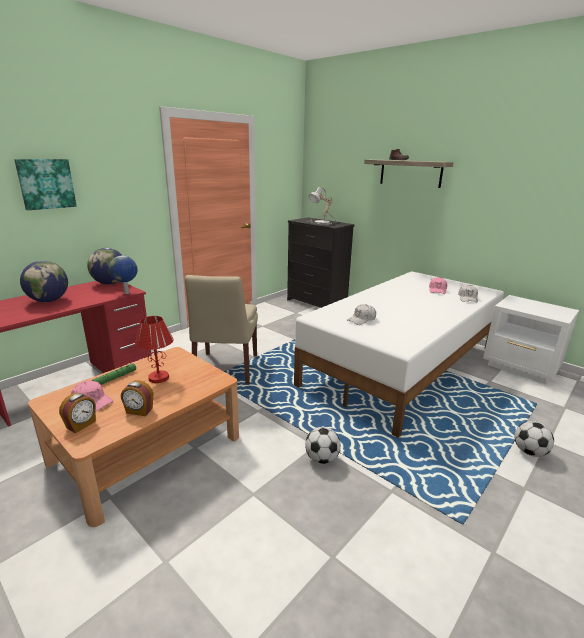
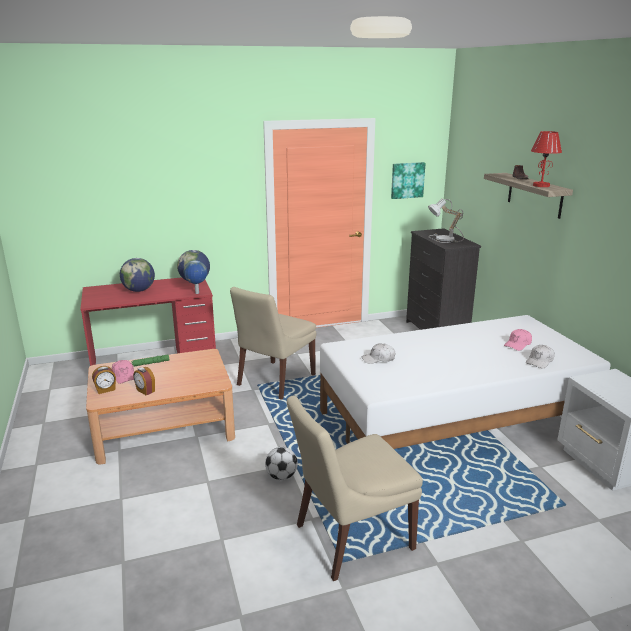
camera: 30 degrees right, 0 degrees up
picture [14,159,77,210] -> picture moved to [391,162,426,199]
red table lamp [135,316,173,383] -> red table lamp moved to [531,131,562,187]
football [515,421,554,457] -> none
none -> beige chair [287,396,423,581]

